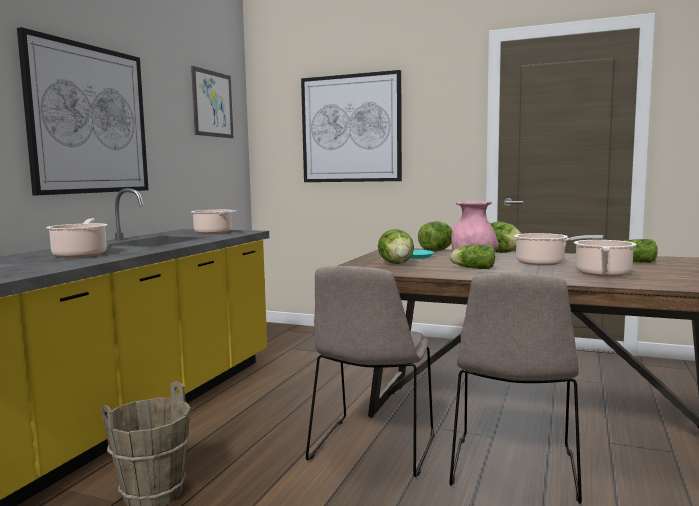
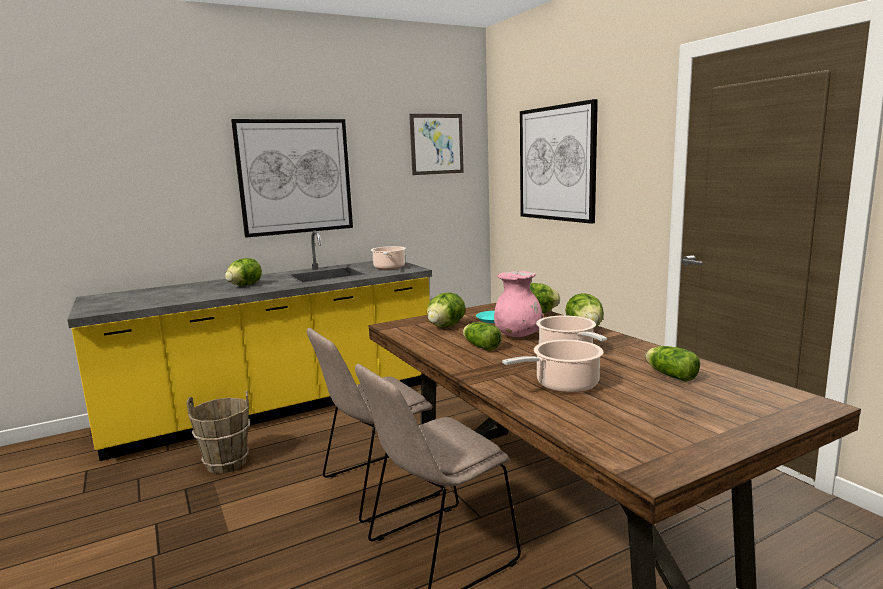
camera: 40 degrees right, 5 degrees up
cooking pot [46,218,107,258] -> lettuce [225,258,262,286]

